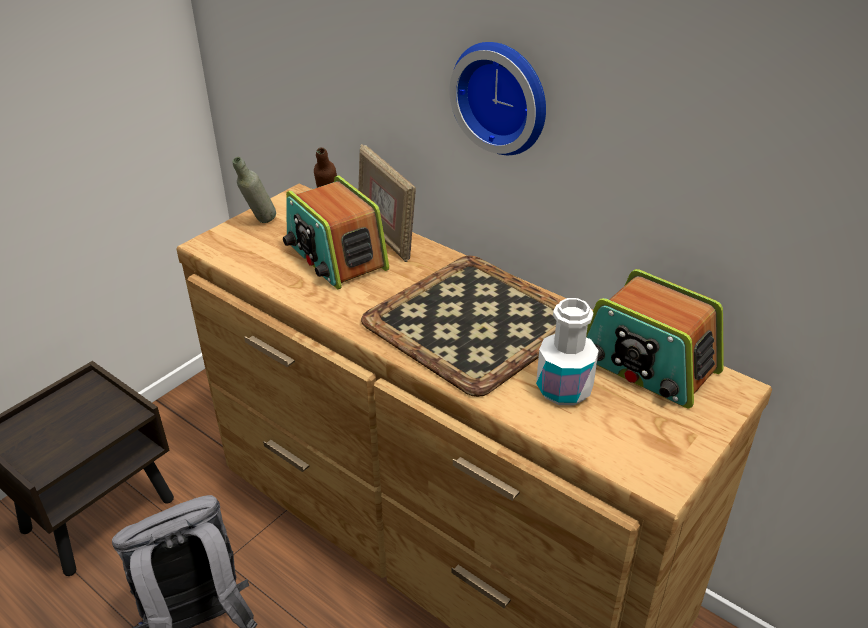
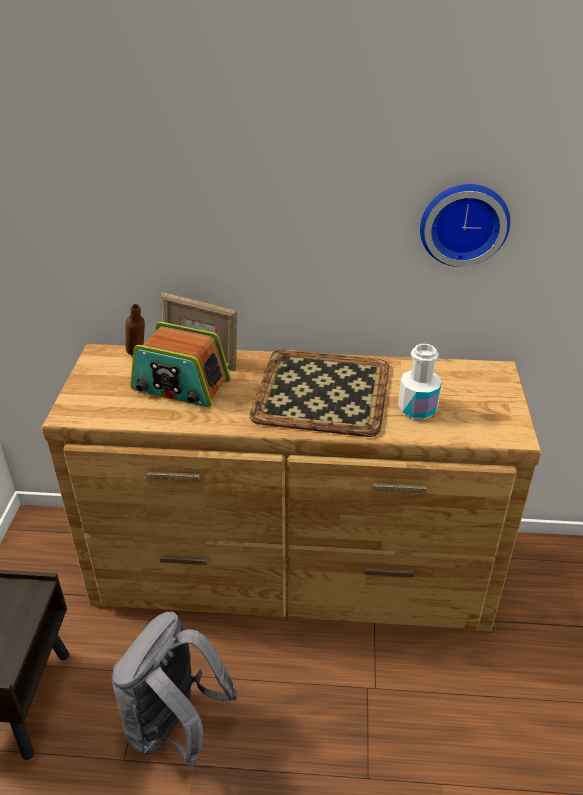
camera: 35 degrees left, 0 degrees up
grey bottle [232,157,276,223] -> none
wall clock [449,42,546,155] -> wall clock moved to [420,184,510,267]
radio [586,269,724,409] -> none

